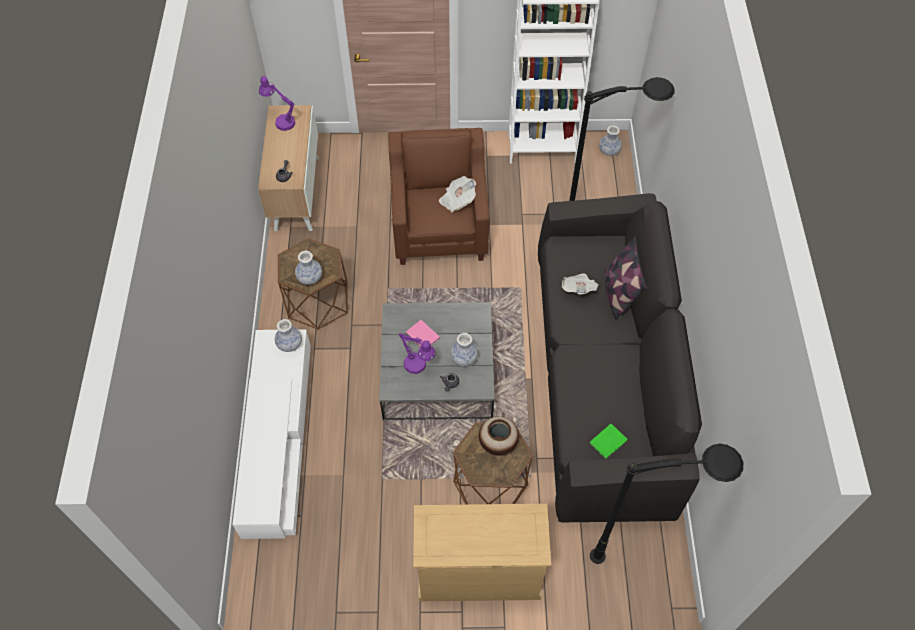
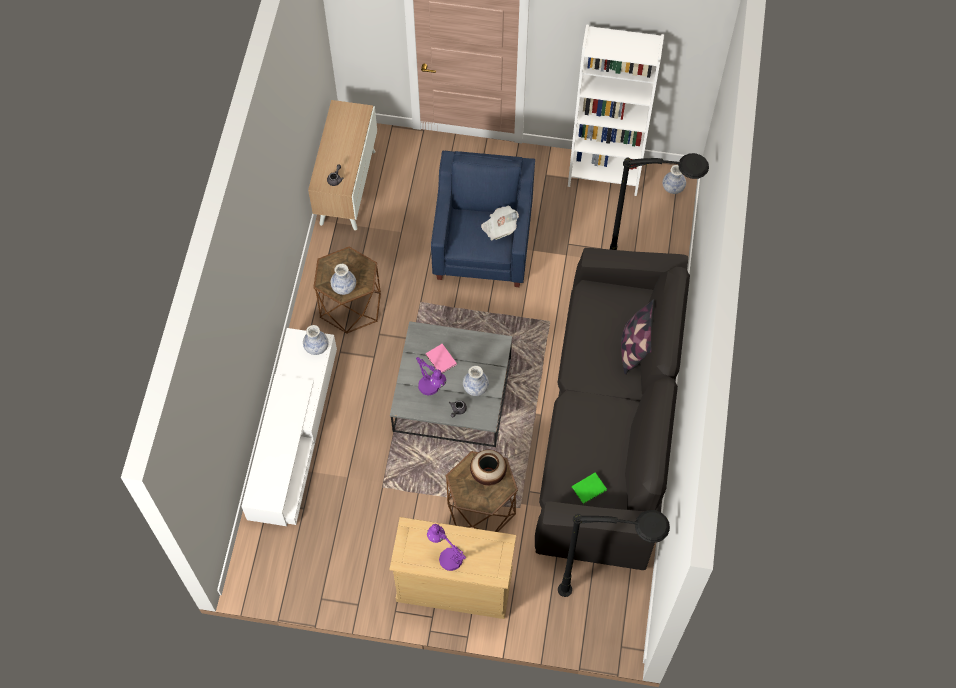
camera: 10 degrees right, 5 degrees up
purple table lamp [259,76,295,131] -> purple table lamp moved to [427,524,466,571]
brown armchair [388,128,490,265] -> blue armchair [431,150,535,287]
newspaper [562,273,599,294] -> none

